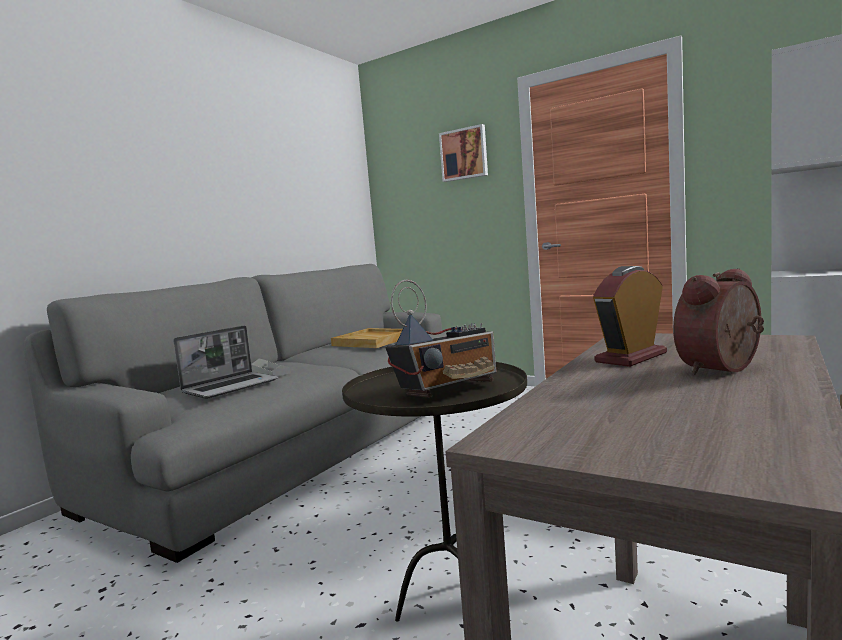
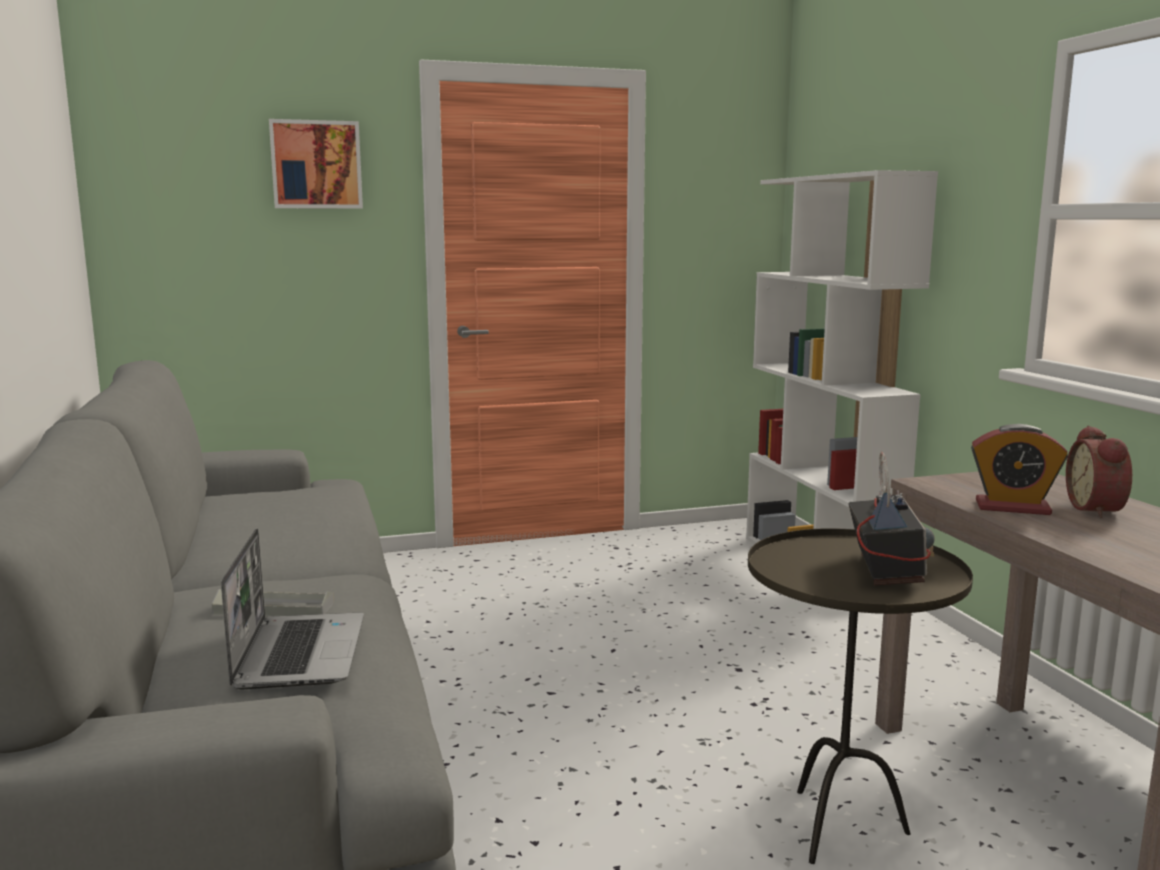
camera: 50 degrees left, 5 degrees up
beige tray [331,328,403,348] -> none
alarm clock [593,266,667,367] -> alarm clock turned 75 degrees counterclockwise [971,424,1068,515]

